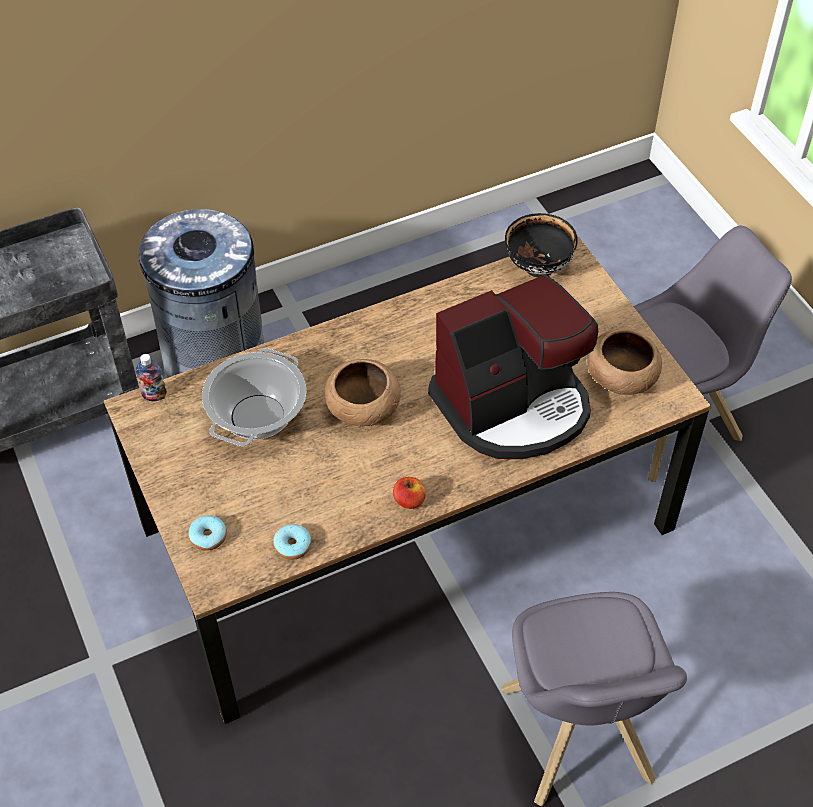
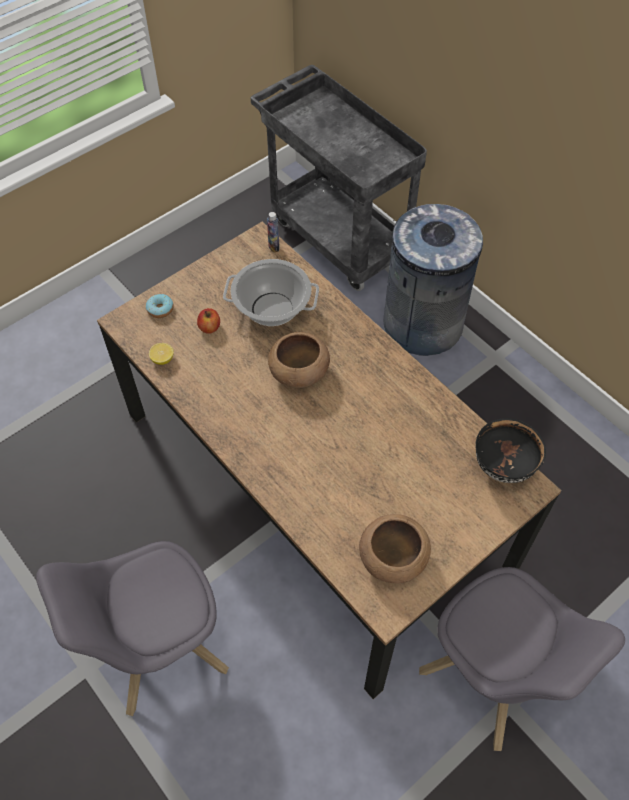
camera: 75 degrees right, 5 degrees up
donut [273,524,311,560] -> lemon [149,343,174,365]
apple [393,477,426,509] -> apple moved to [197,308,220,334]
coffee machine [428,274,598,459] -> none

